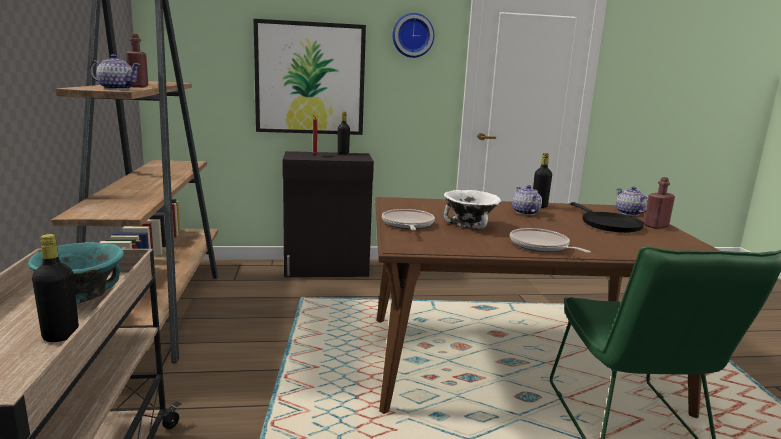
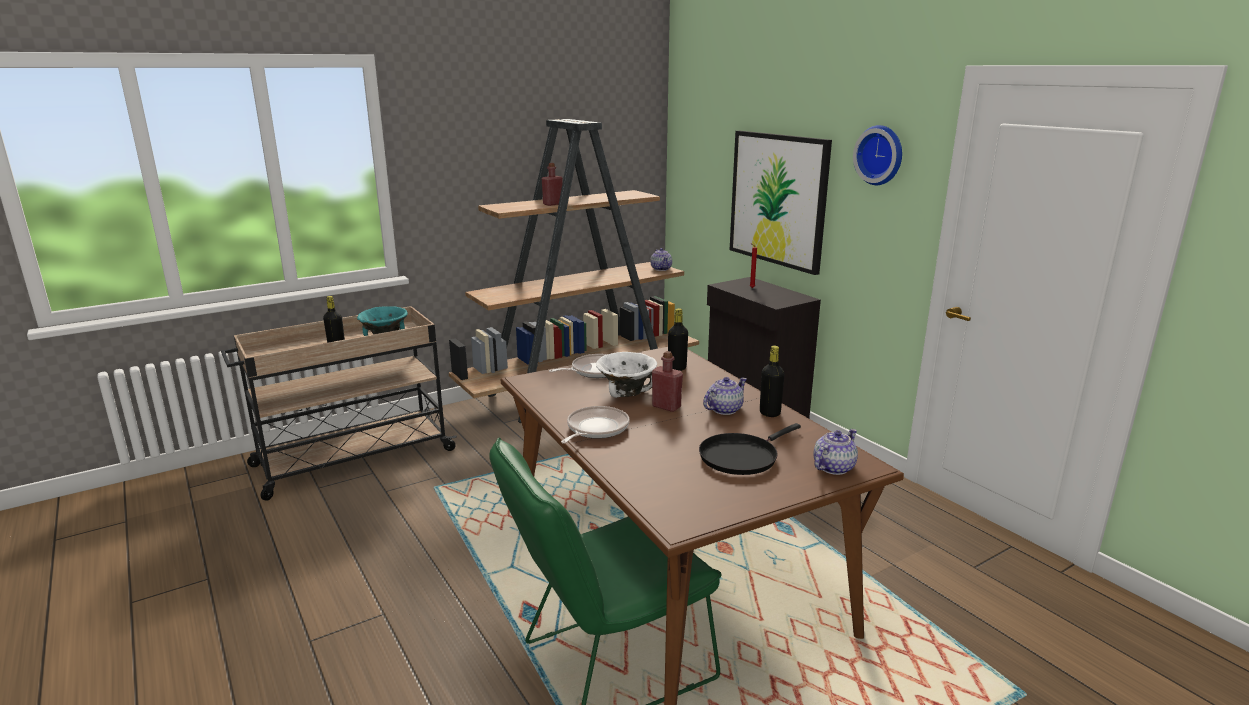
camera: 65 degrees right, 5 degrees up
teapot [90,54,141,90] -> teapot moved to [650,248,672,271]
black bottle [338,112,350,155] -> black bottle moved to [668,308,688,371]
red bottle [644,177,675,229] -> red bottle moved to [652,351,683,412]

